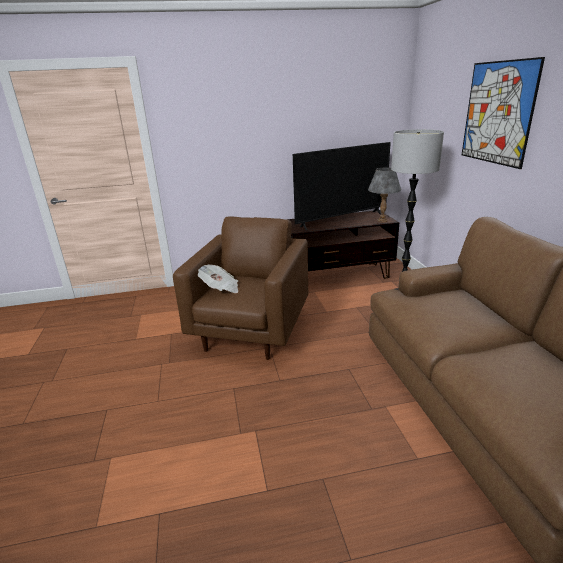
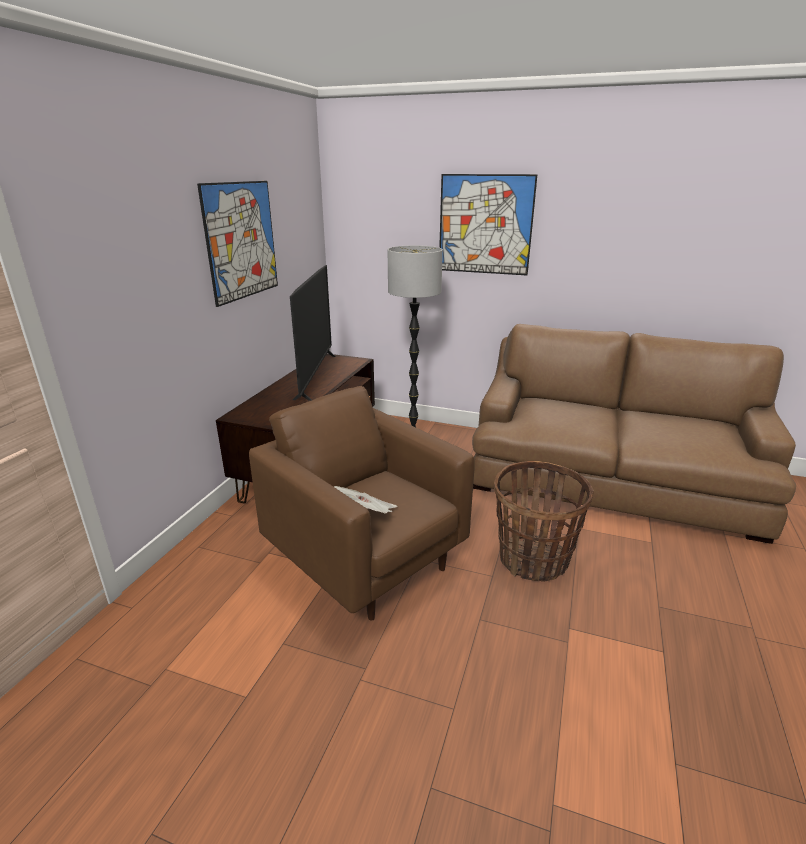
camera: 60 degrees left, 0 degrees up
grey table lamp [368,168,401,222] -> none
none -> picture [197,181,278,307]
none -> basket [494,461,594,582]

